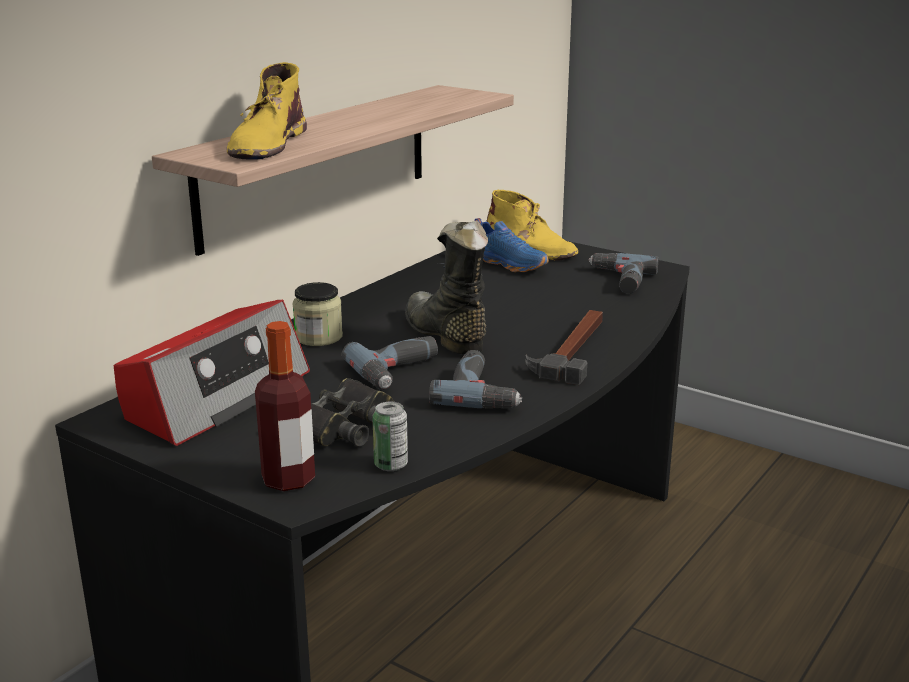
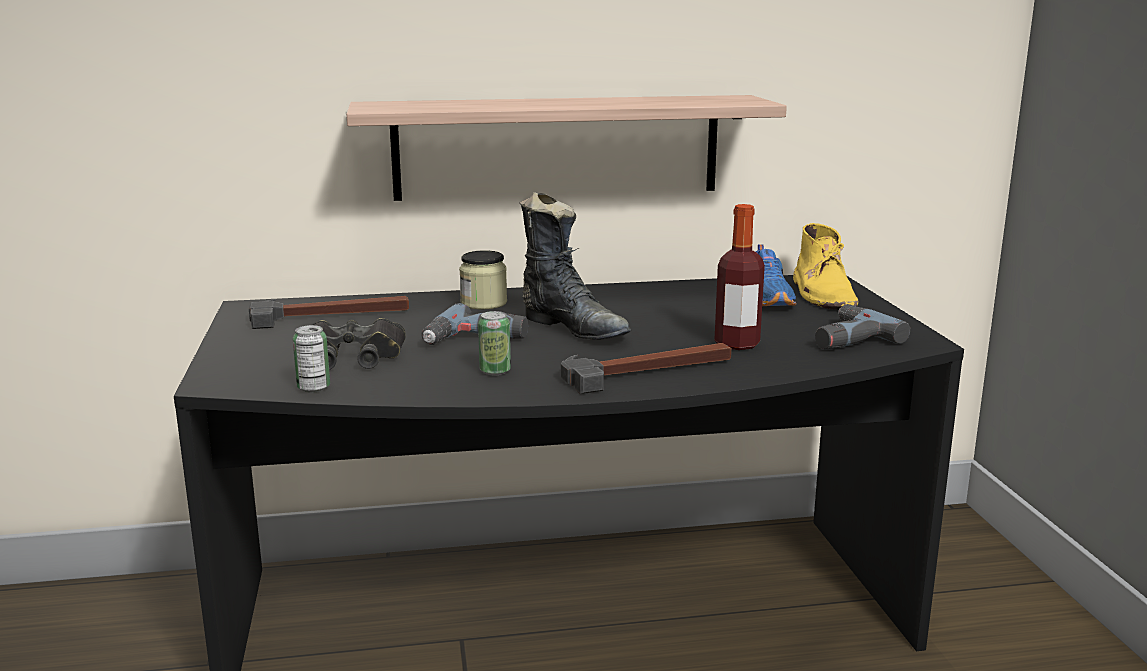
camera: 45 degrees right, 5 degrees down
radio [114,300,310,446] -> hammer [249,296,409,329]
yellow boot [227,62,307,160] -> none
bottle [255,321,315,491] -> bottle moved to [714,204,765,350]
black boot [405,220,488,354] -> black boot turned 120 degrees clockwise [519,192,631,340]
power drill [429,350,522,409] -> can [478,311,511,375]

